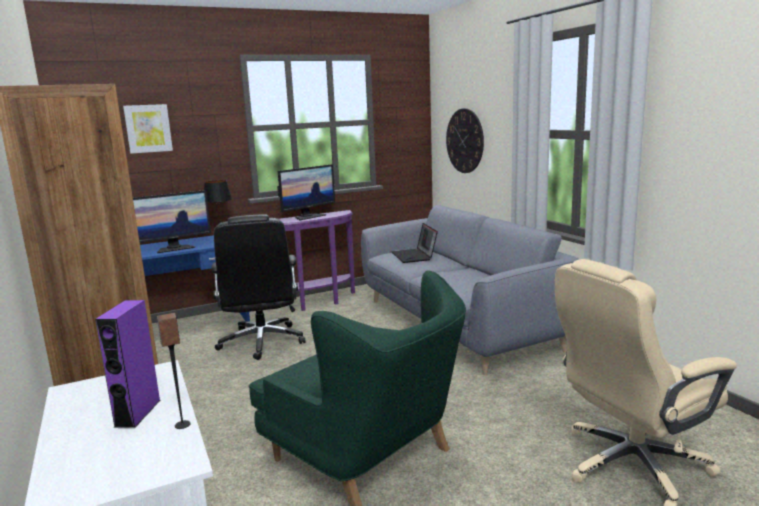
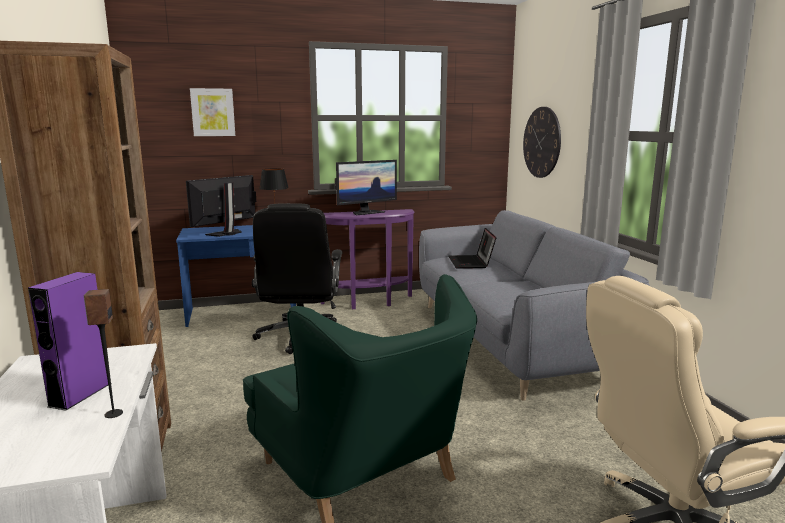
camera: 10 degrees right, 0 degrees up
monitor [133,190,211,253] -> monitor turned 150 degrees clockwise [186,175,256,237]

